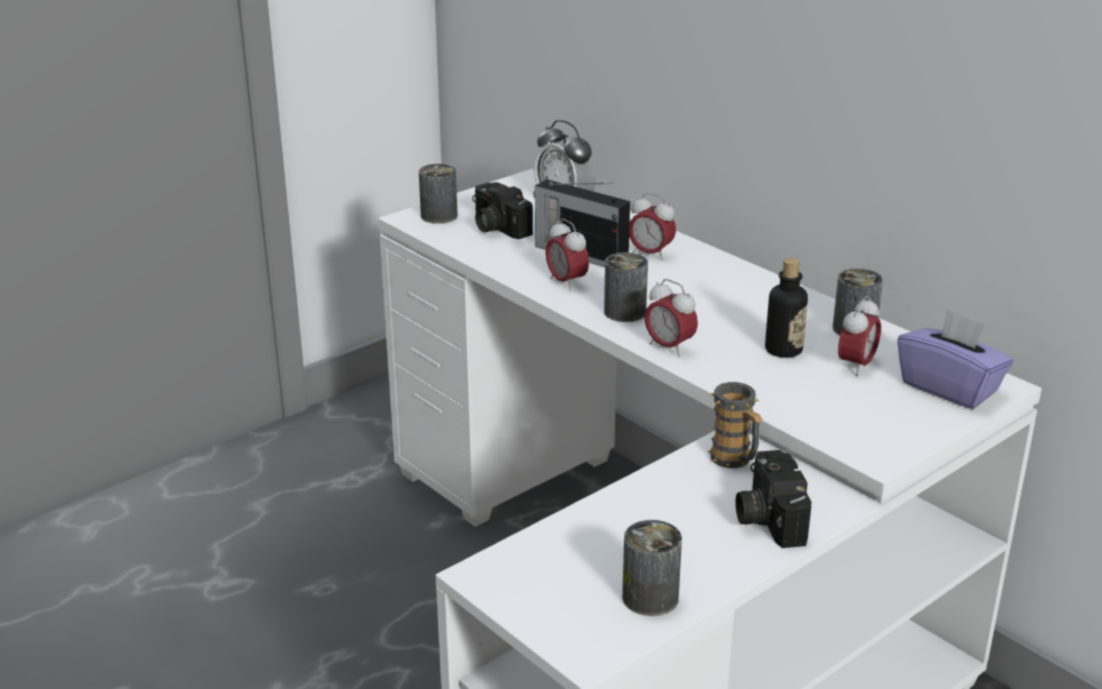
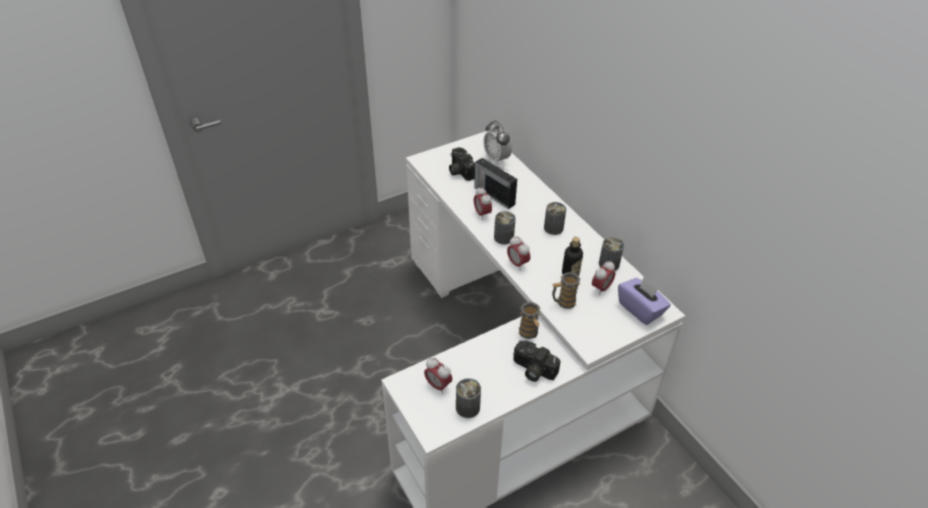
camera: 10 degrees right, 15 degrees up
can [419,164,457,224] -> can moved to [544,202,566,235]
alarm clock [629,193,676,261] -> alarm clock moved to [424,357,452,394]
camera [735,450,812,548] -> camera turned 60 degrees counterclockwise [513,340,561,382]
none -> mug [552,272,581,309]

